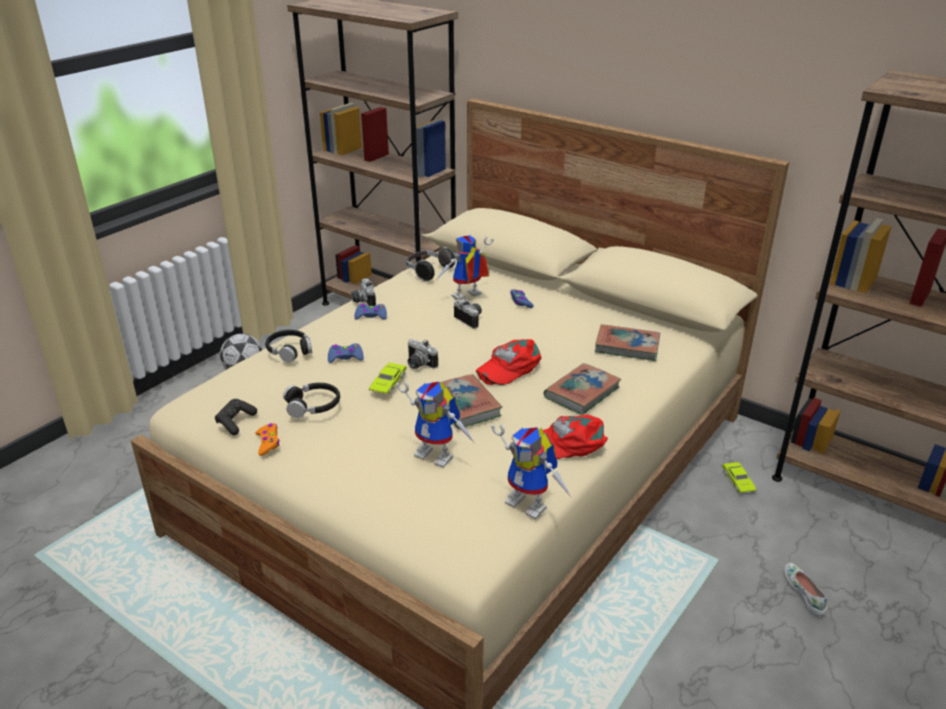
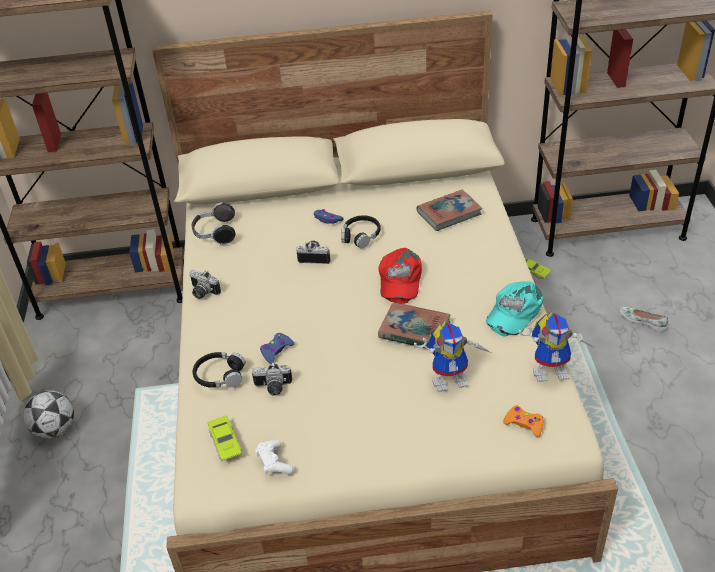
camera: 40 degrees left, 10 degrees up
black game controller [215,399,257,435] -> white game controller [255,440,294,475]
orange game controller [255,423,280,456] -> orange game controller moved to [503,406,543,437]
black headphones [283,383,340,418] -> black headphones moved to [341,215,381,249]
blue game controller [354,303,387,320] -> none
green toy car [369,363,407,394] -> green toy car moved to [207,416,242,461]
camera [407,339,438,369] -> camera moved to [252,362,293,396]
toy robot [435,235,494,300] -> none
book [543,363,621,415] -> none
red cap [543,415,608,459] -> turquoise cap [486,281,544,337]

